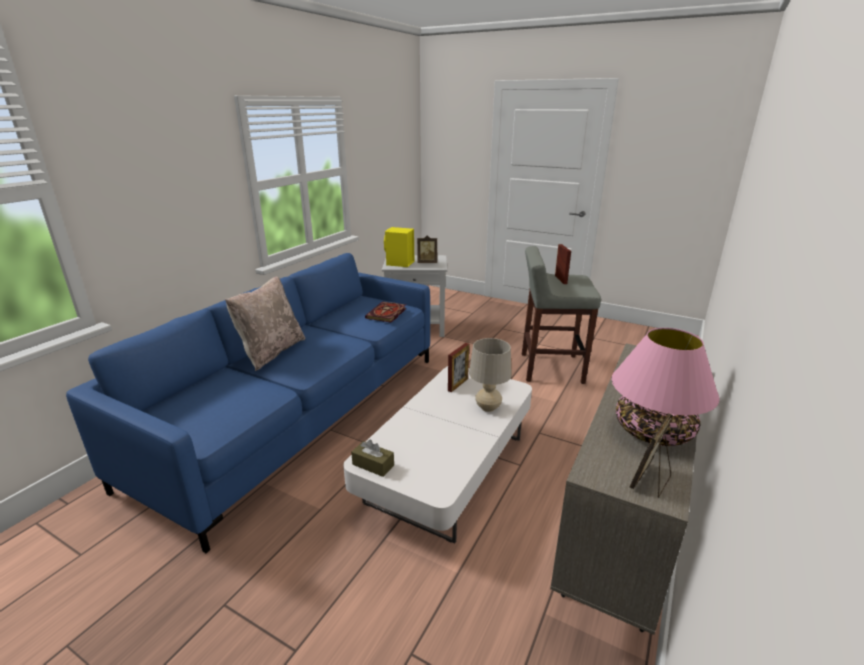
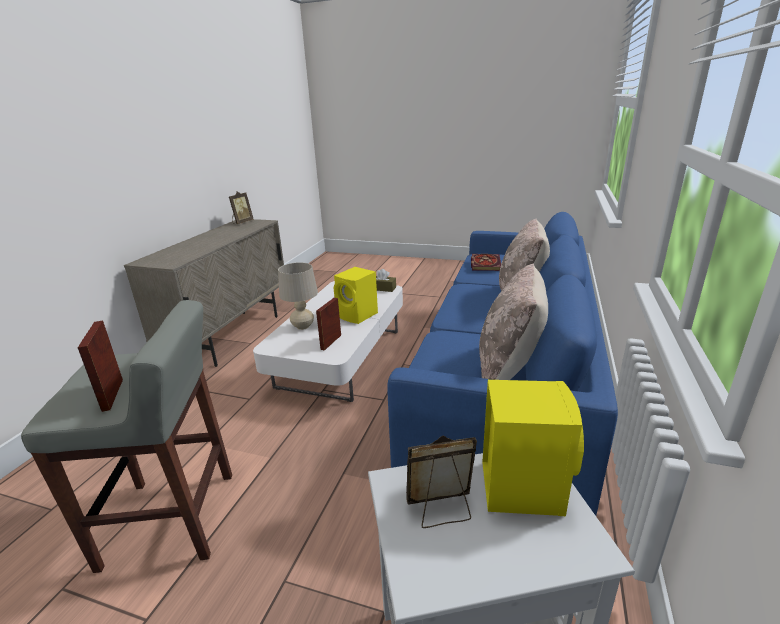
camera: 170 degrees right, 0 degrees up
book [365,301,406,323] -> book moved to [471,254,501,271]
pink table lamp [612,328,720,446] -> none
none -> yellow speaker [334,267,378,324]
none -> beige pillow [479,263,548,380]

